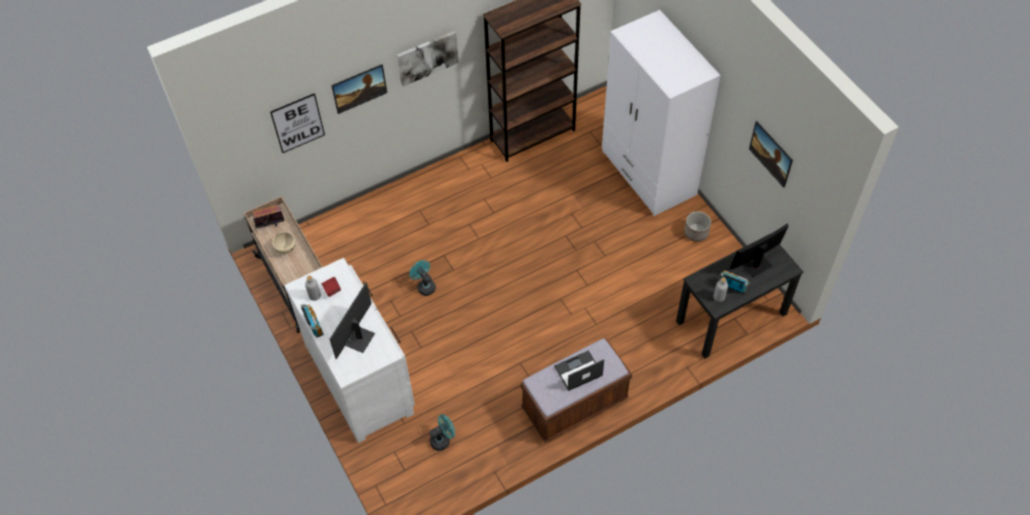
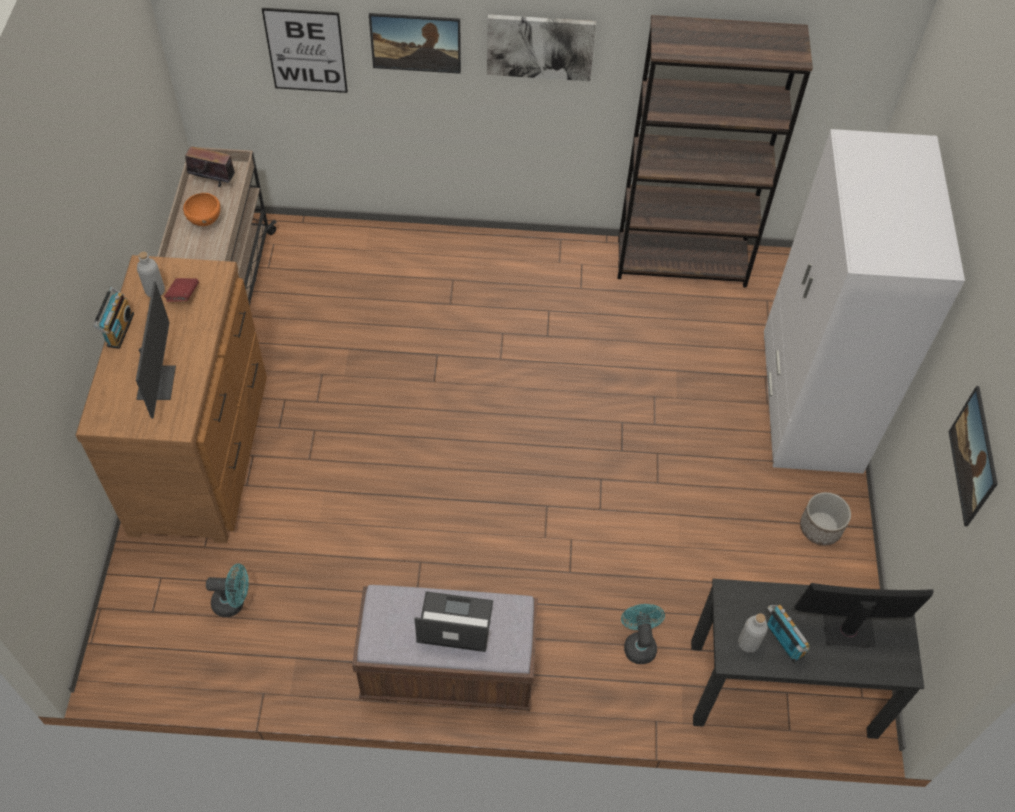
camera: 30 degrees right, 0 degrees up
beige bowl [272,232,296,254] -> orange bowl [183,193,220,226]
white dresser [284,258,415,443] -> brown dresser [76,255,267,543]
monitor [330,283,375,359] -> monitor turned 120 degrees clockwise [136,282,176,419]
turquoise fan [409,260,436,296] -> turquoise fan moved to [621,604,665,664]

